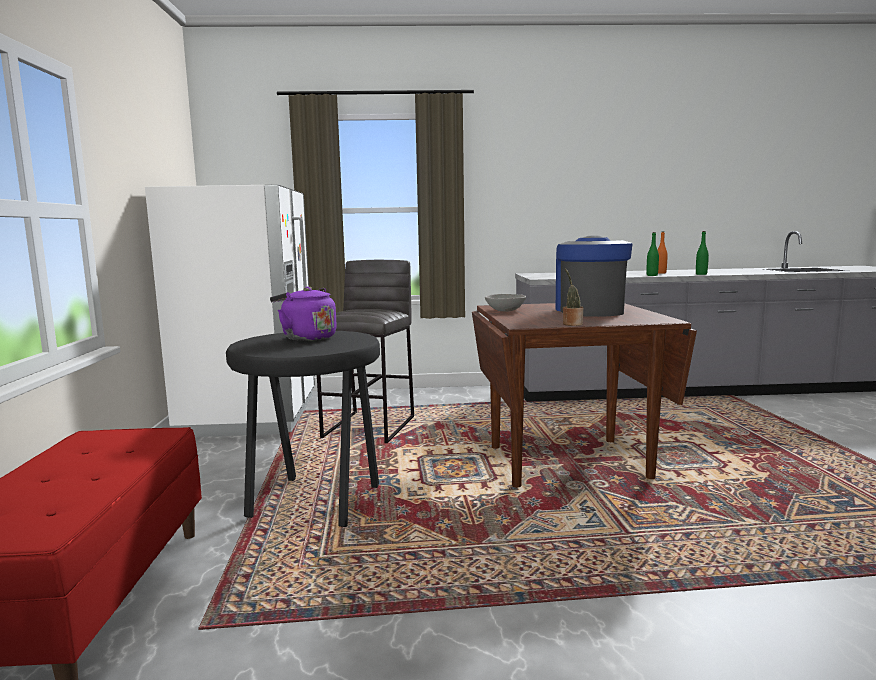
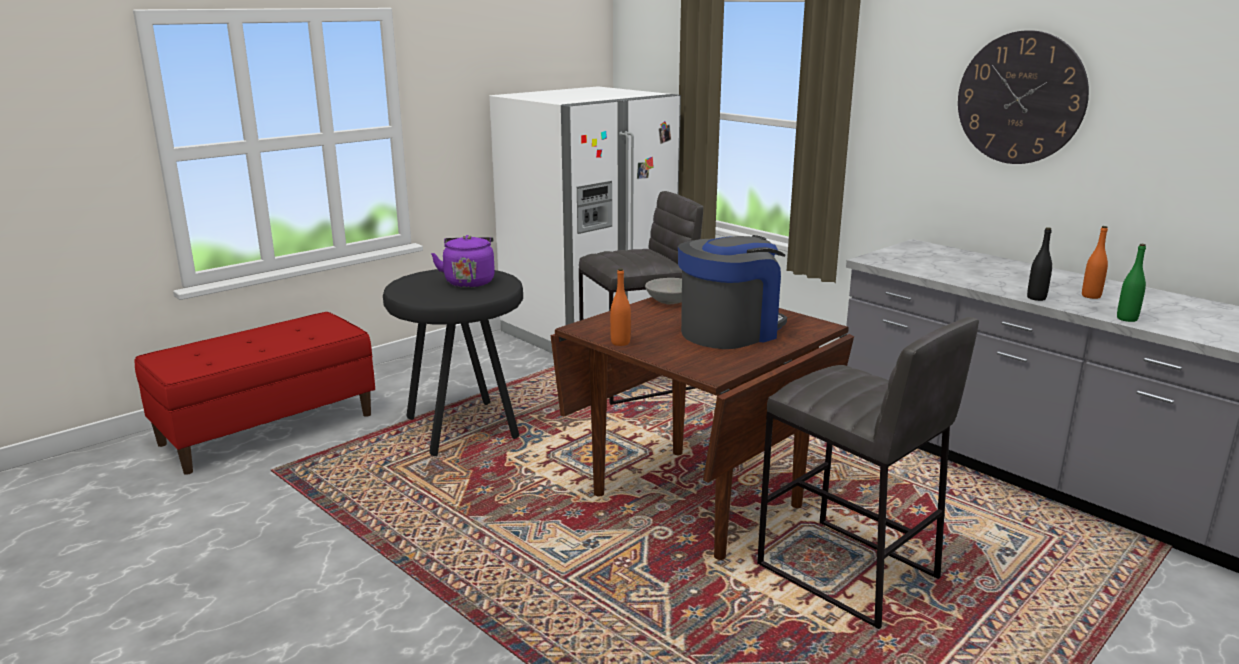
camera: 50 degrees right, 10 degrees up
potted plant [563,269,583,326] -> orange bottle [610,268,631,346]
green bottle [647,232,659,276] -> black bottle [1027,227,1052,301]
none -> grey stool [757,317,979,629]
none -> wall clock [958,30,1089,164]

